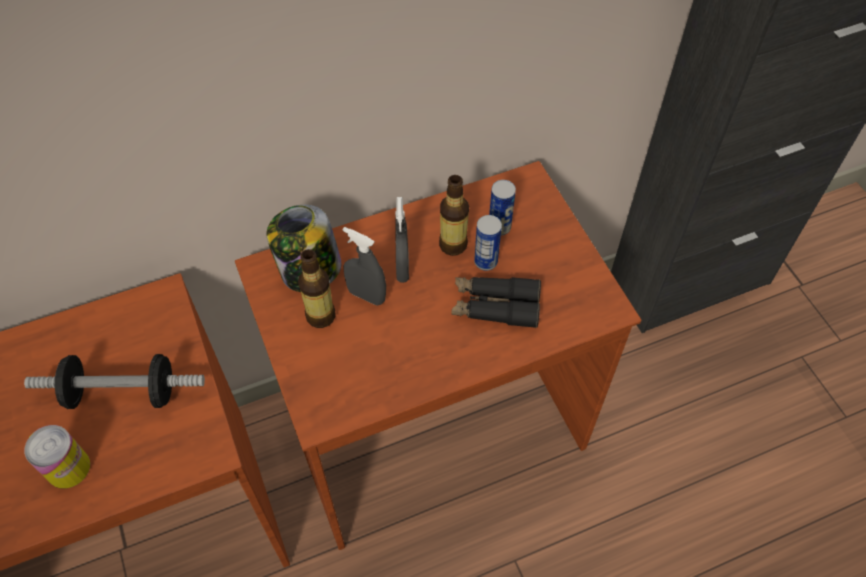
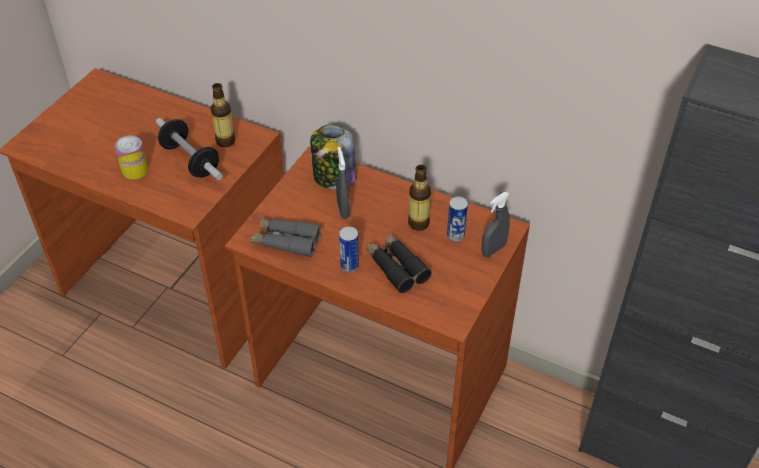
camera: 50 degrees right, 10 degrees down
bottle [298,249,336,328] -> bottle moved to [211,83,235,147]
grey spray bottle [395,197,409,283] -> grey spray bottle moved to [482,192,510,257]
can [474,215,502,271] -> can moved to [339,227,359,272]
none -> grey binoculars [251,218,321,257]

